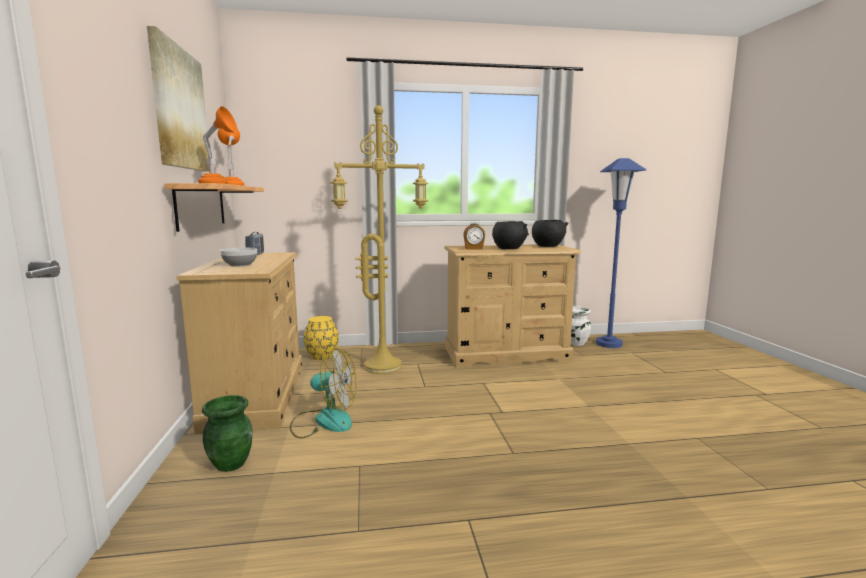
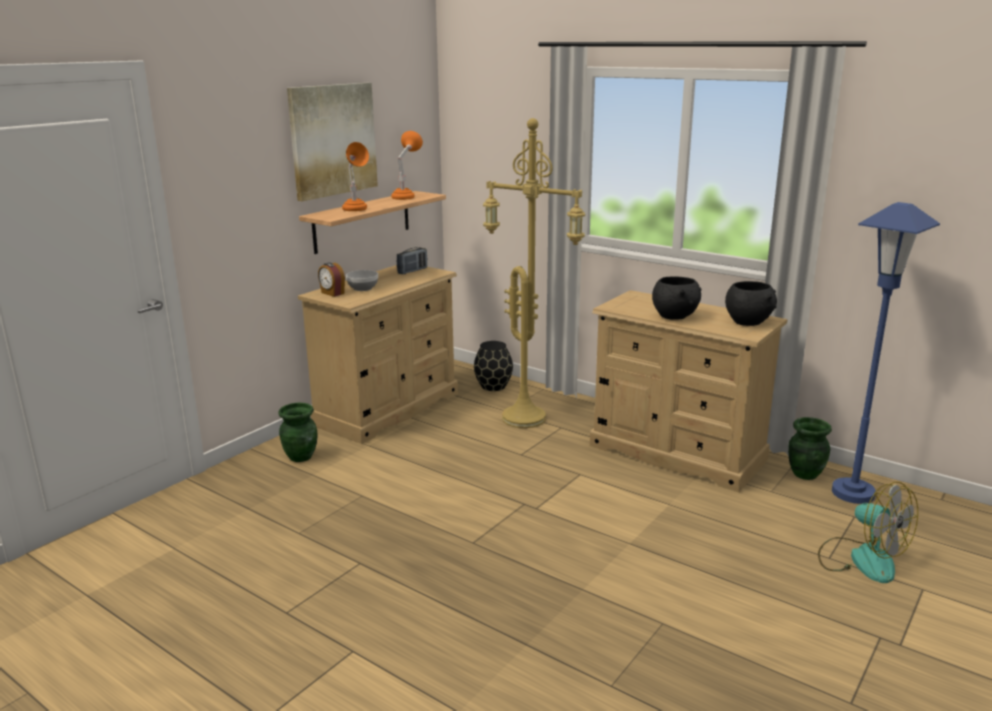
camera: 45 degrees right, 10 degrees up
fan [290,348,356,438] -> fan moved to [818,482,918,583]
yellow vase [303,316,339,360] -> black vase [474,341,513,391]
alarm clock [463,223,485,249] -> alarm clock moved to [318,262,345,297]
white vase [571,306,591,346] -> green vase [788,417,832,480]

